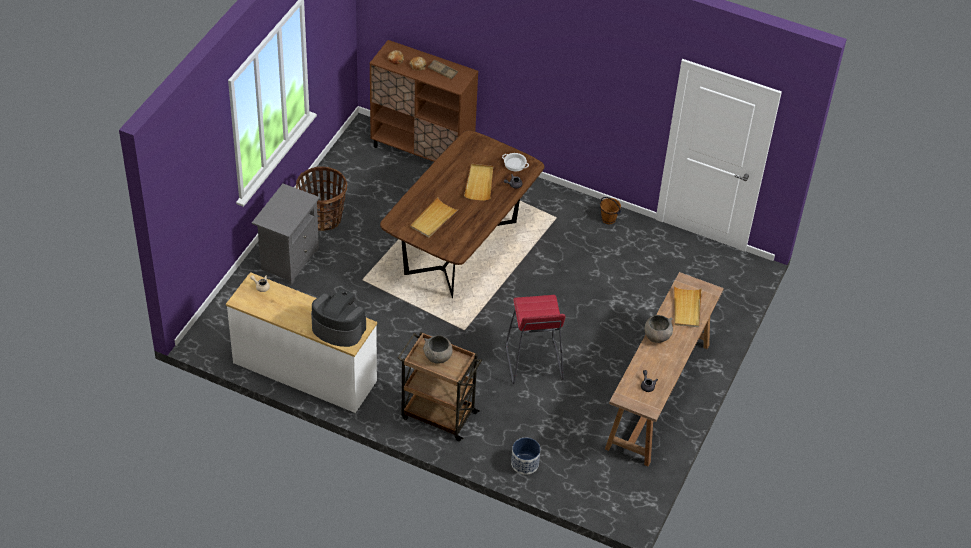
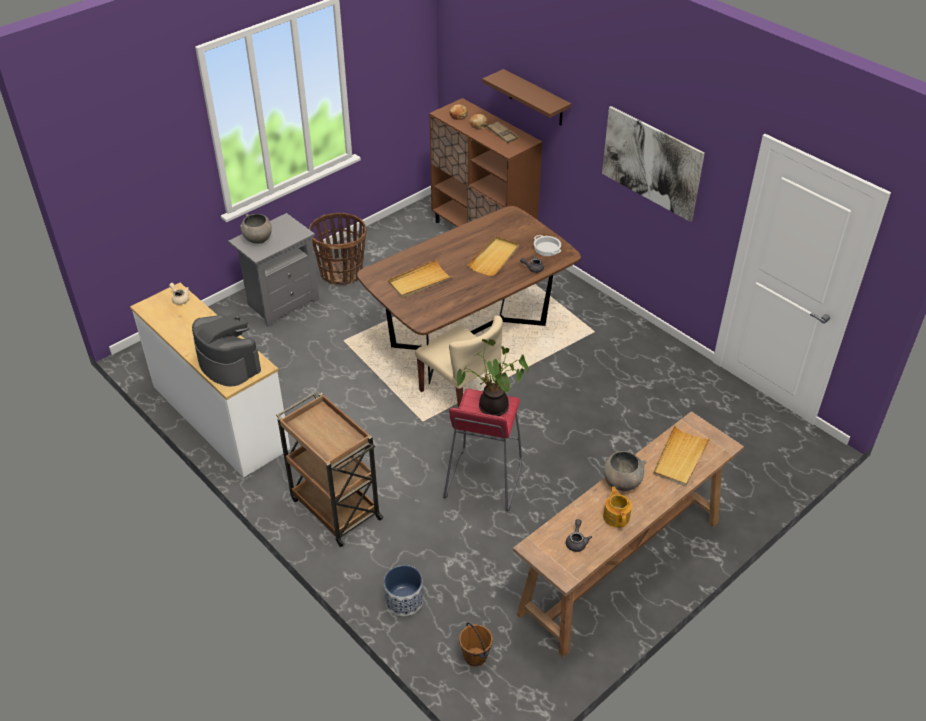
camera: 25 degrees right, 5 degrees down
grey bowl [423,335,453,364] -> grey bowl moved to [240,214,272,244]
brown bucket [600,197,621,224] -> brown bucket moved to [459,622,493,667]
none -> beige chair [415,316,503,408]
none -> potted plant [456,339,529,416]
none -> brown shelf [482,69,571,126]
none -> picture [602,106,705,222]
none -> teapot [603,486,632,528]

